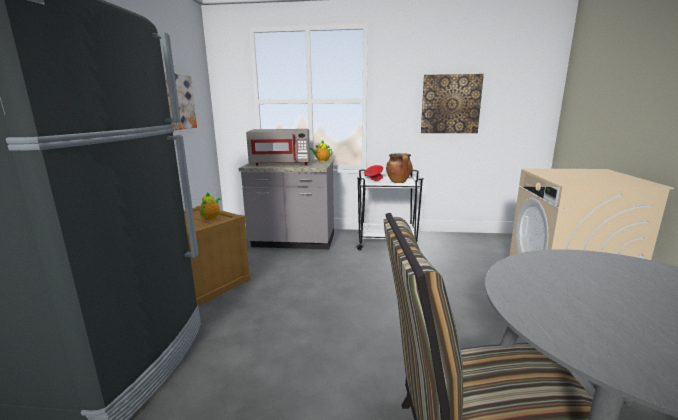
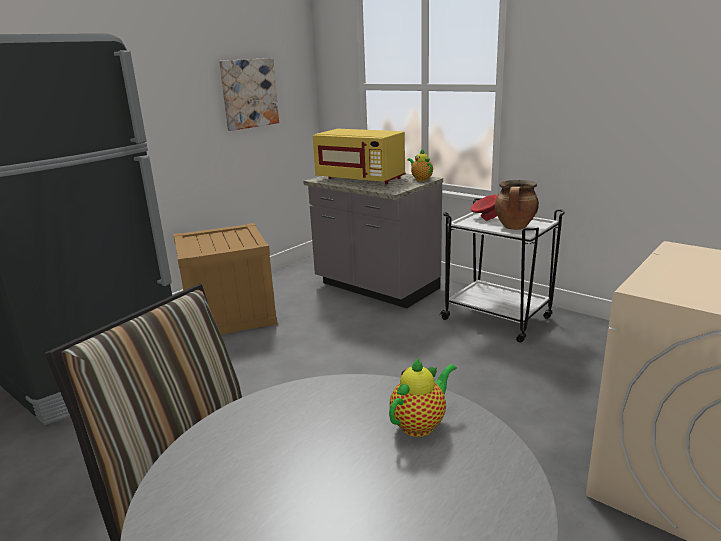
camera: 35 degrees right, 5 degrees up
teapot [199,192,221,220] -> teapot moved to [389,358,457,437]
grey microwave [246,129,310,166] -> yellow microwave [313,129,406,184]
picture [421,74,484,133] -> none

